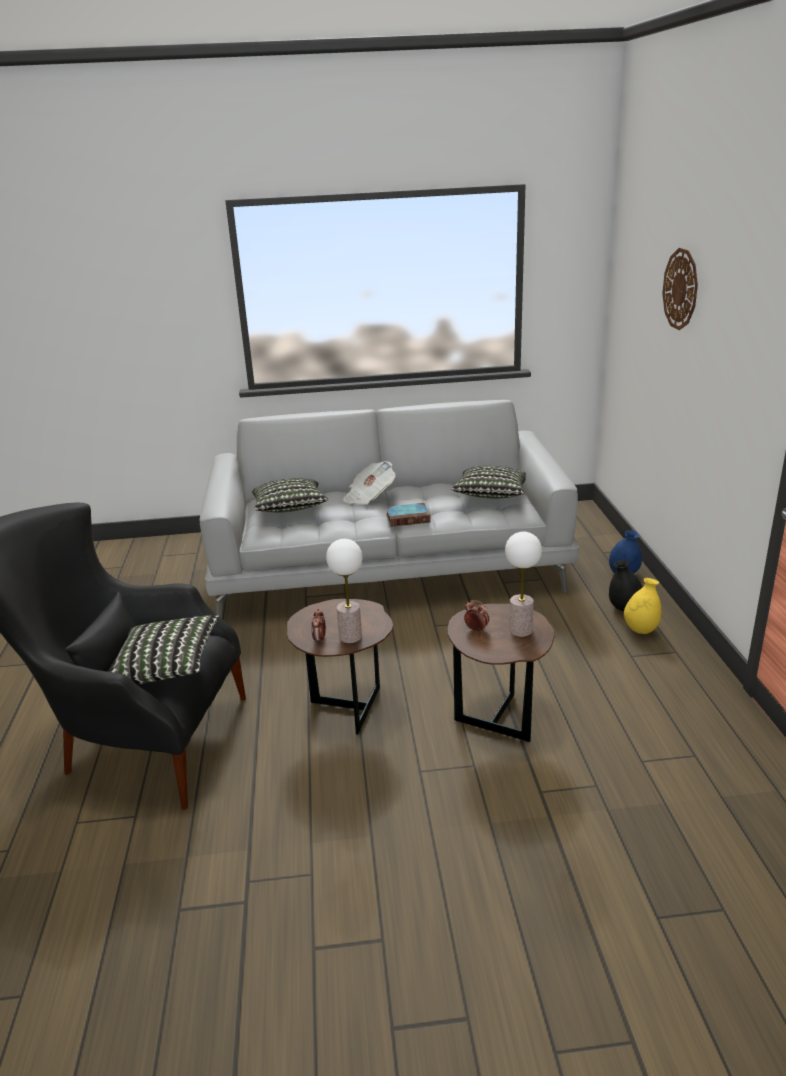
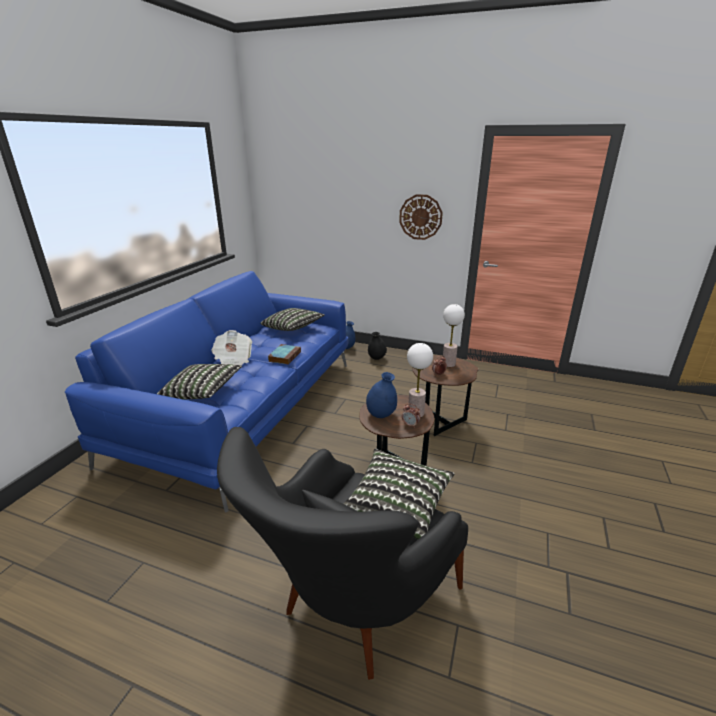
camera: 65 degrees left, 0 degrees up
grey sofa [200,400,579,619] -> blue sofa [65,271,349,513]
yellow vase [624,578,661,634] -> none
wall clock [662,248,698,330] -> wall clock moved to [399,194,443,240]
none -> blue vase [366,372,397,418]

